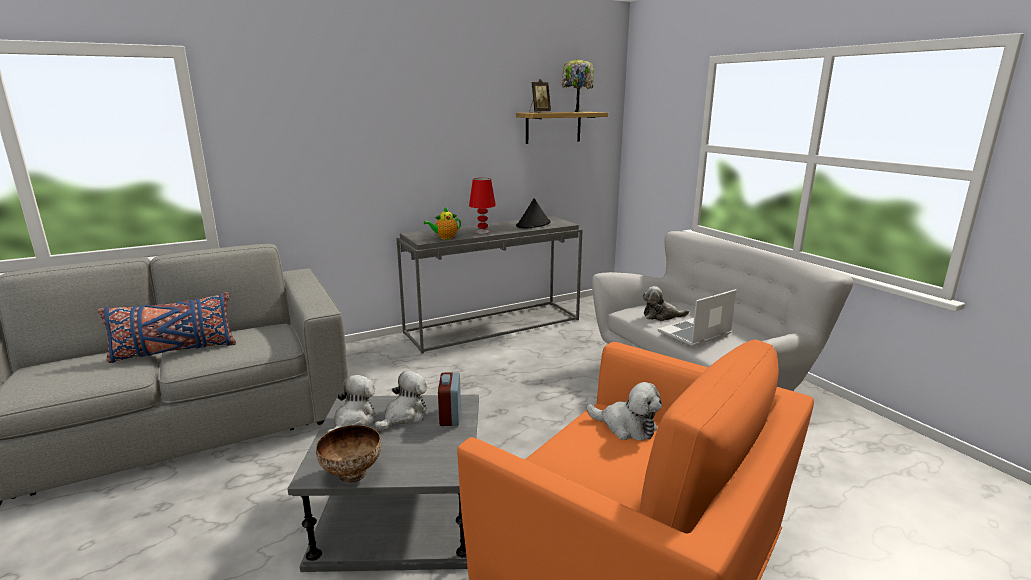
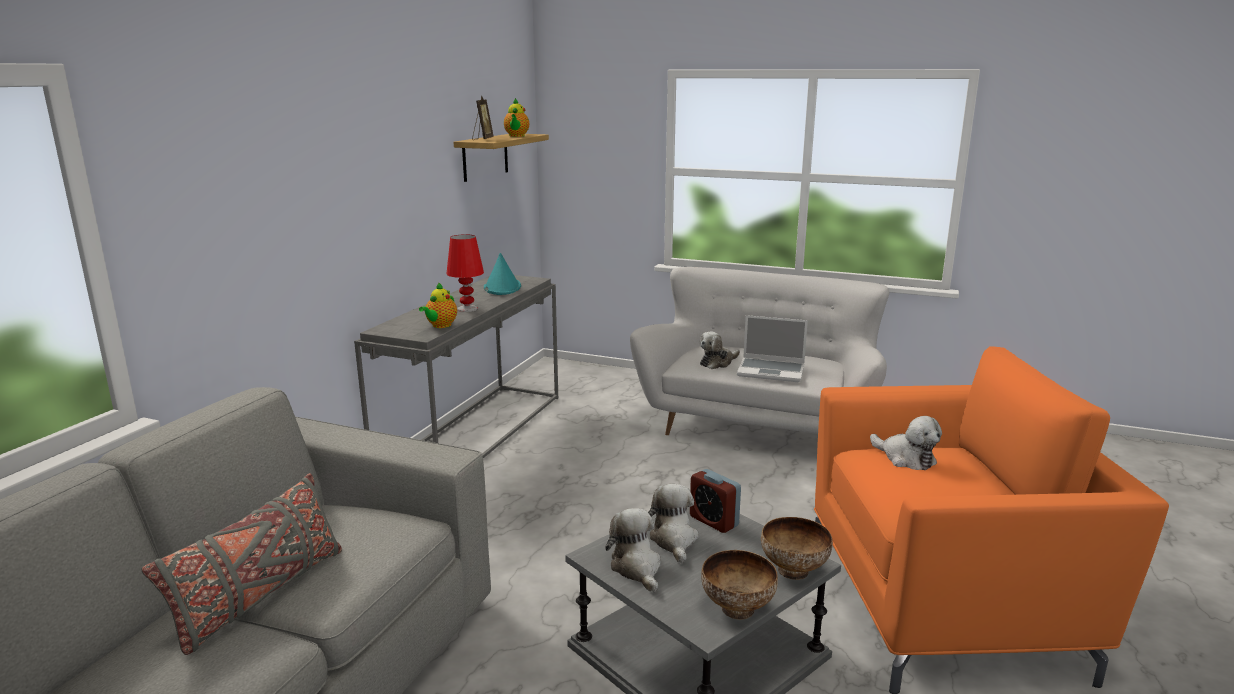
camera: 40 degrees left, 0 degrees up
blue pillow [98,292,236,363] -> grey pillow [142,473,342,655]
black hat [516,198,551,228] -> turquoise hat [484,253,521,295]
table lamp [562,59,594,113] -> teapot [504,98,529,137]
plush toy [587,382,662,441] -> plush toy turned 60 degrees clockwise [870,416,942,470]
laptop [658,289,737,347] -> laptop turned 90 degrees counterclockwise [737,315,808,382]
none -> bowl [761,517,833,580]

